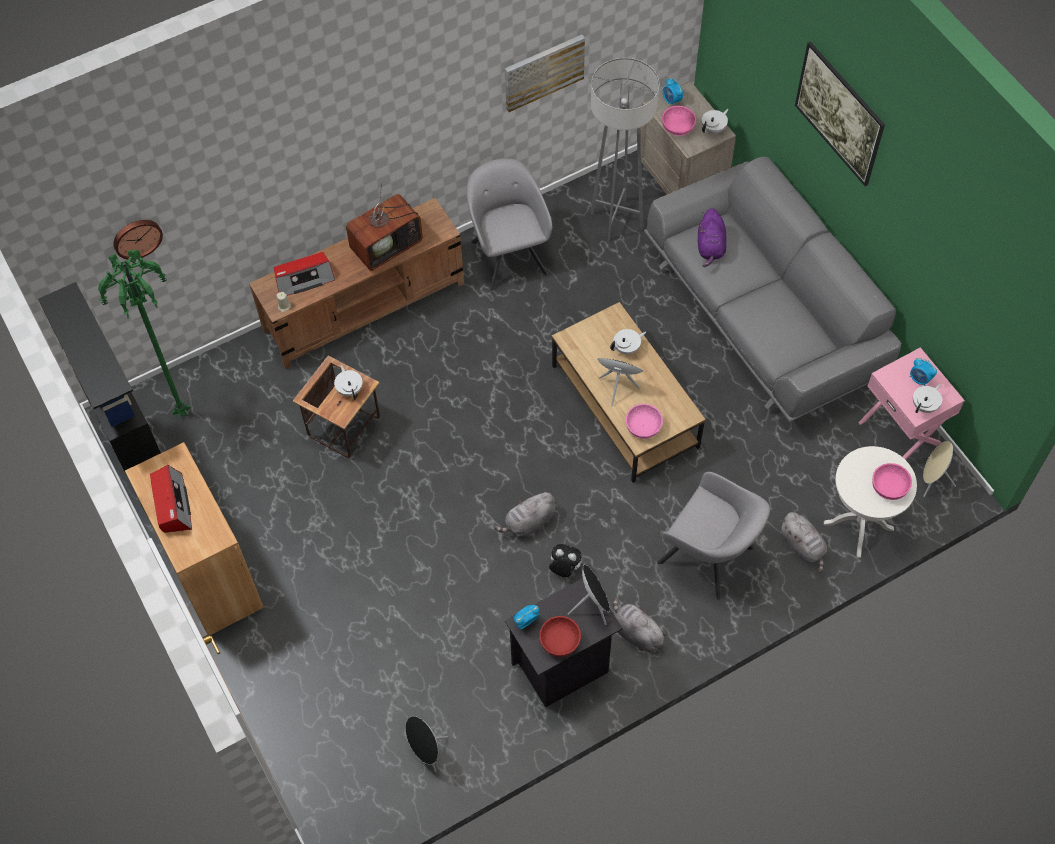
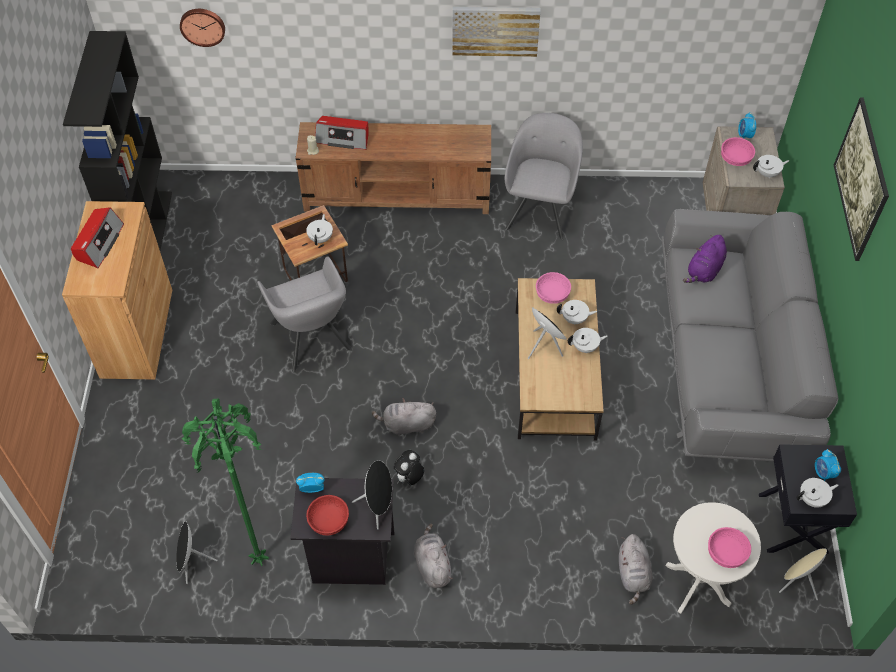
camera: 30 degrees right, 5 degrees down
green floor lamp [98,250,190,419] -> green floor lamp moved to [182,398,269,566]
television [346,182,423,271] -> none
picture [505,35,585,112] -> picture moved to [452,7,541,57]
plush toy [548,544,582,577] -> plush toy turned 105 degrees counterclockwise [394,450,424,485]
grey floor lamp [590,58,659,241] -> none
pink bowl [626,404,663,439] -> pink bowl moved to [536,272,571,304]
grey armchair [657,472,770,600] -> grey armchair moved to [257,257,352,372]
pink side table [858,347,965,460] -> black side table [759,444,857,554]
none -> white teapot [568,328,608,353]

